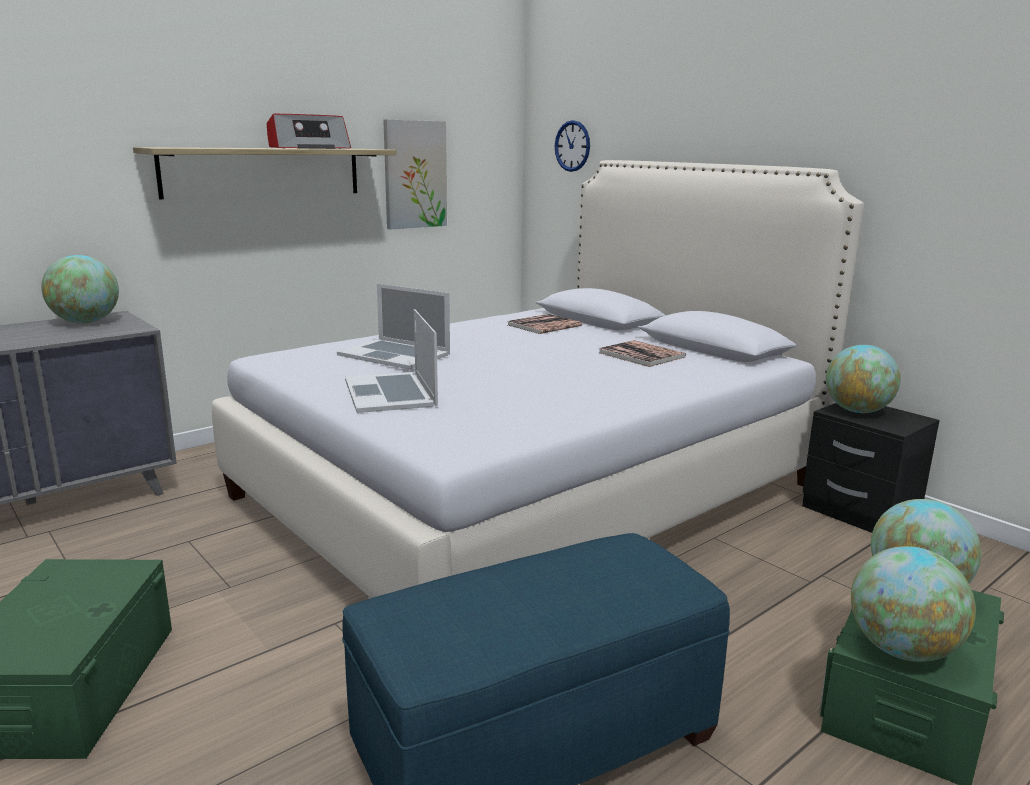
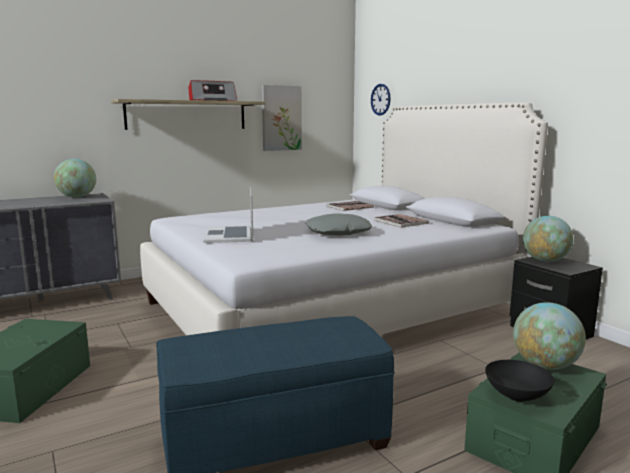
camera: 10 degrees right, 5 degrees down
laptop [337,284,450,370] -> none
globe [851,546,976,662] -> black bowl [485,360,555,402]
none -> grey pillow [305,213,372,236]

